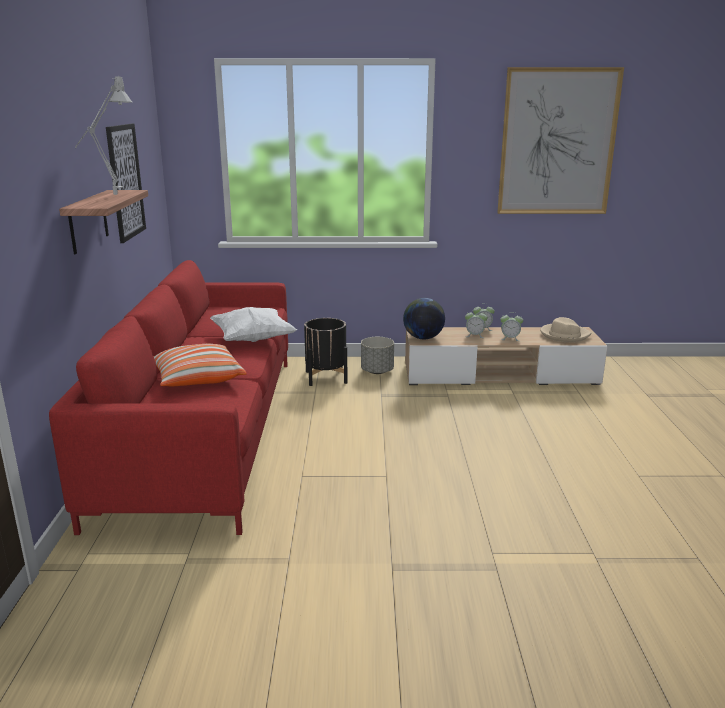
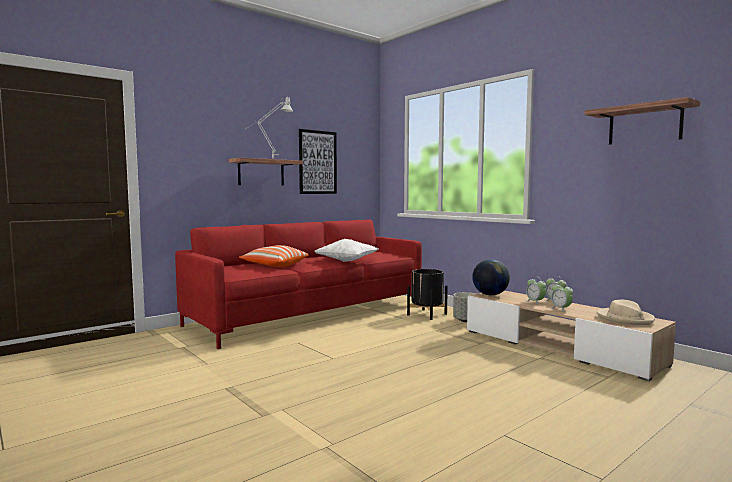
camera: 50 degrees right, 15 degrees down
picture [497,67,624,214] -> shelf [585,97,700,145]

